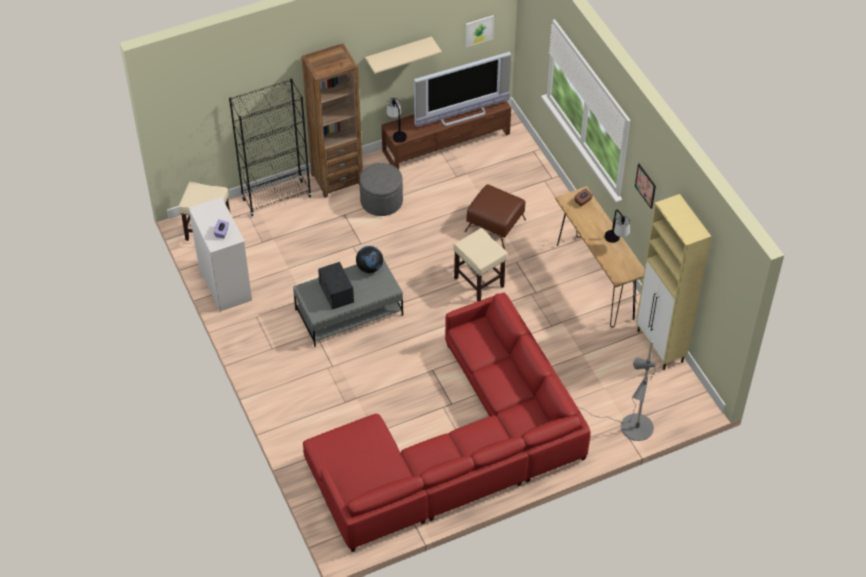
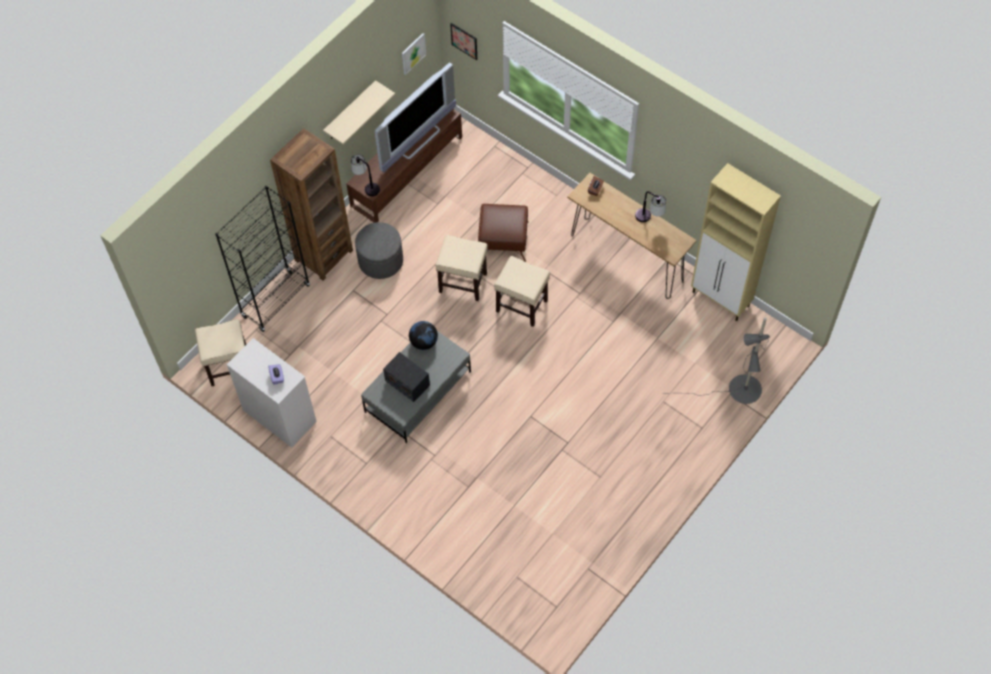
camera: 25 degrees left, 10 degrees up
red sofa [303,293,591,552] -> none
picture [635,164,656,209] -> picture moved to [450,23,477,60]
none -> beige stool [435,235,487,301]

